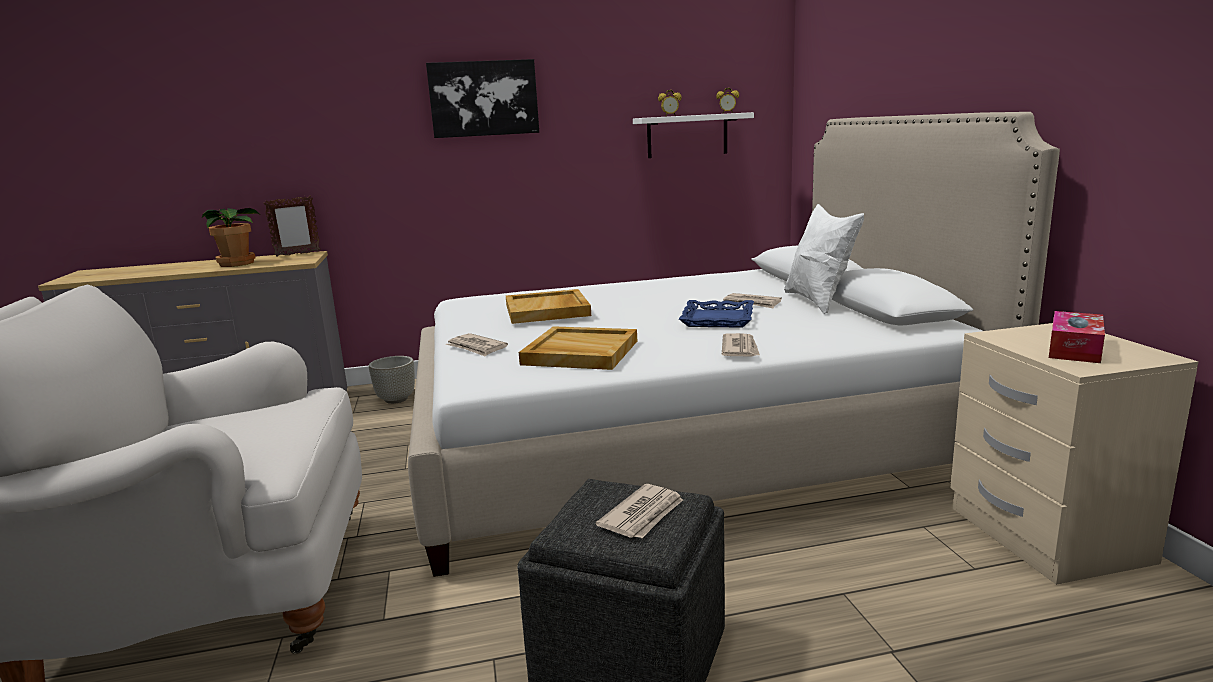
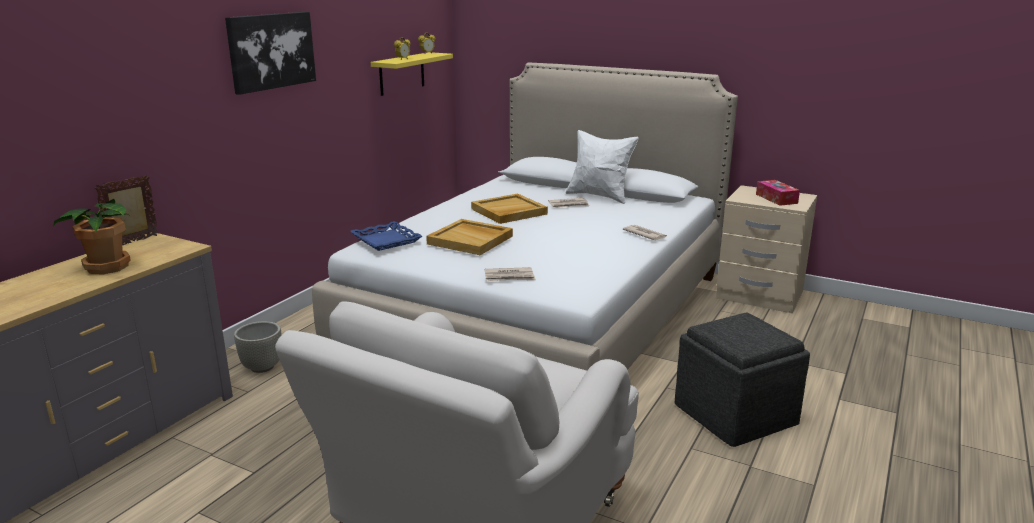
camera: 50 degrees left, 5 degrees up
picture frame [264,196,321,257] -> picture frame turned 150 degrees counterclockwise [95,175,158,245]
beige tray [519,326,637,370] -> beige tray moved to [471,194,548,224]
newspaper [596,484,683,538] -> none
white shelf [633,112,754,158] -> yellow shelf [371,52,453,96]
blue tray [679,300,754,328] -> blue tray moved to [350,221,422,251]

